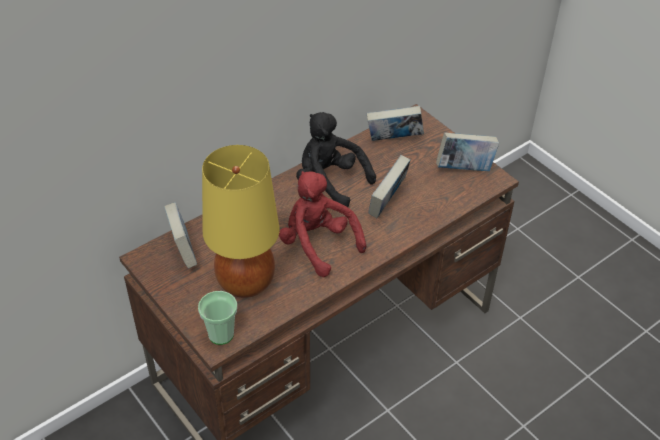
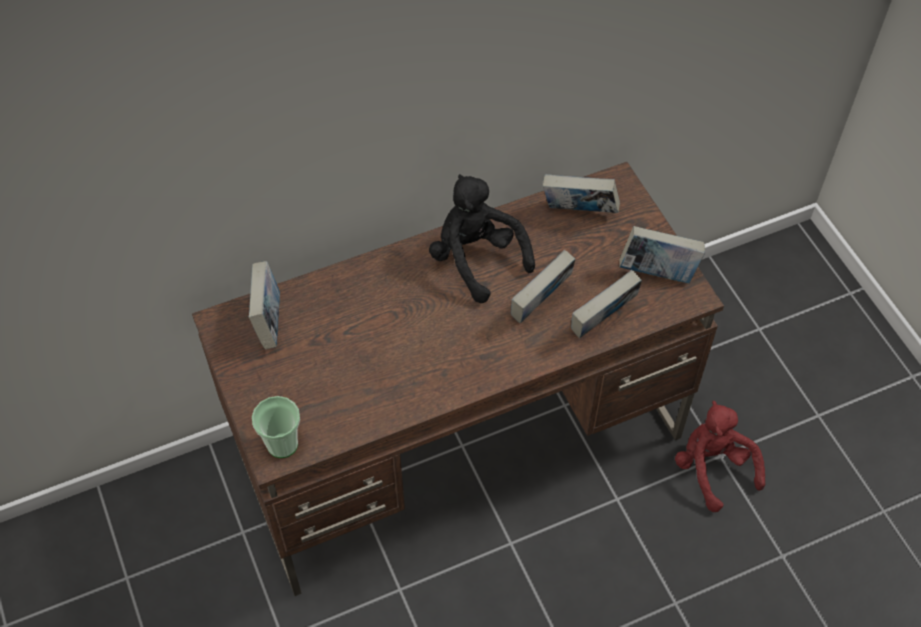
camera: 15 degrees right, 10 degrees up
yellow table lamp [202,145,280,298] -> none
red plush toy [279,171,366,277] -> red plush toy moved to [675,401,765,512]
none -> book [571,270,642,338]

